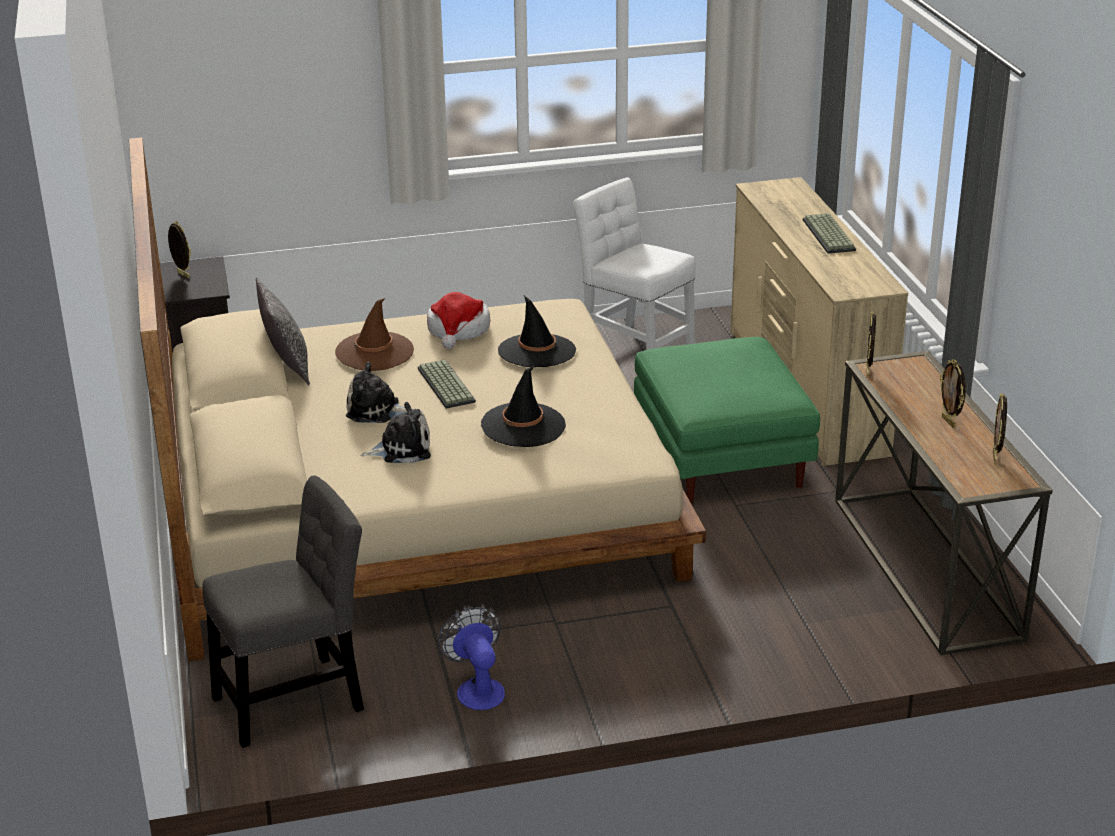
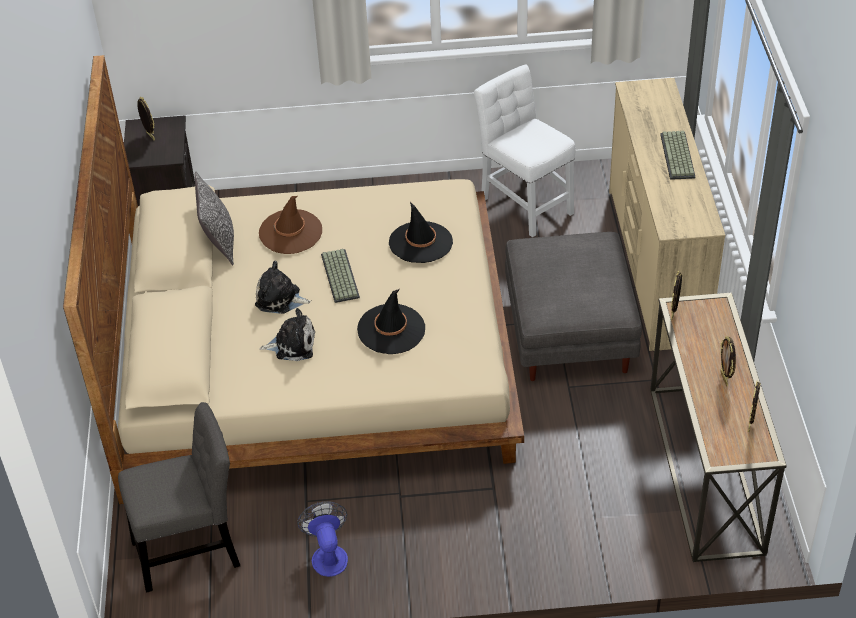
camera: 10 degrees right, 15 degrees up
hat [427,292,490,349] -> none
green ottoman [634,337,820,503] -> grey ottoman [505,232,642,381]

